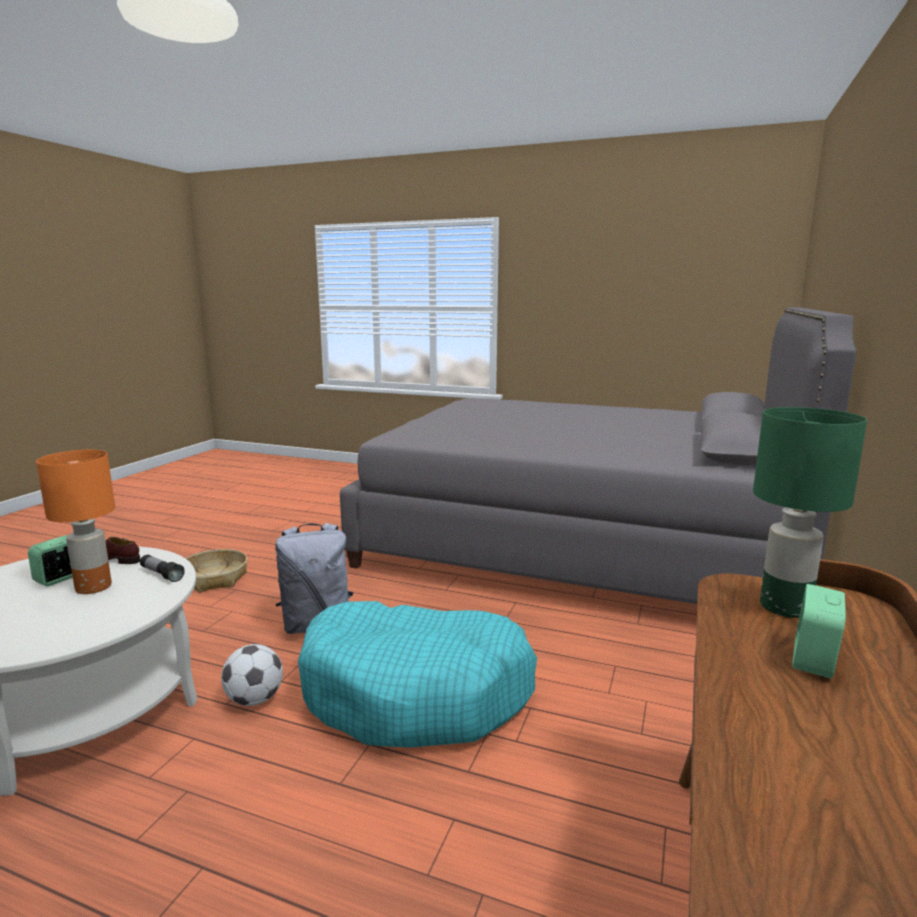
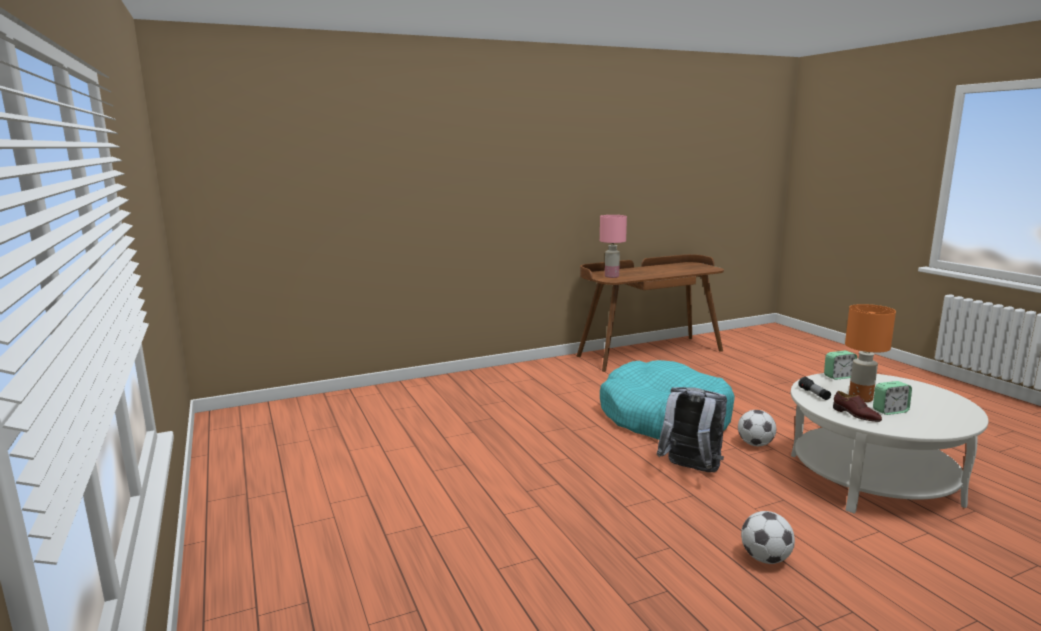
camera: 135 degrees left, 0 degrees up
basket [185,549,247,593] -> football [741,511,795,564]
grey bed [340,307,856,604] -> none
green table lamp [753,407,867,618] -> pink table lamp [600,215,627,278]
alarm clock [792,584,846,678] -> alarm clock moved to [824,351,857,380]

